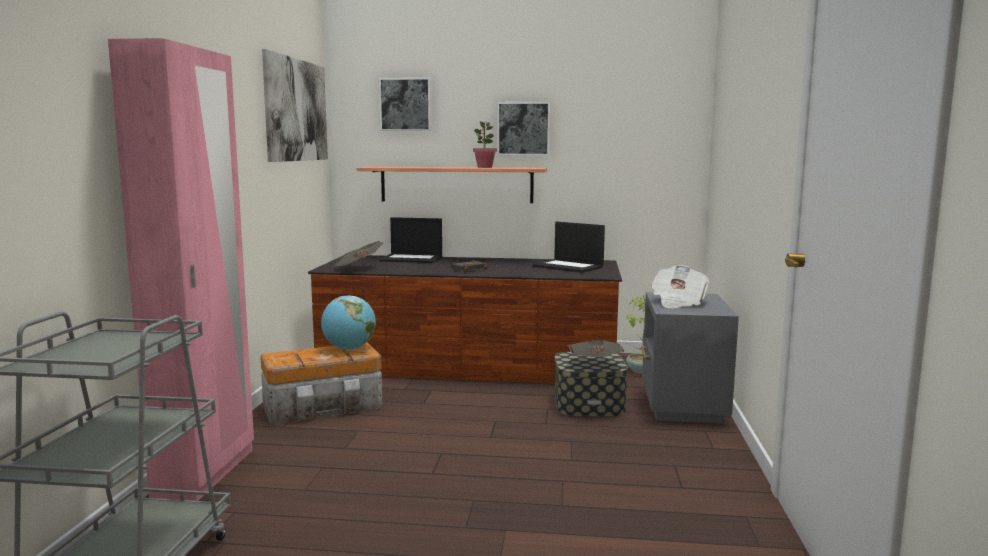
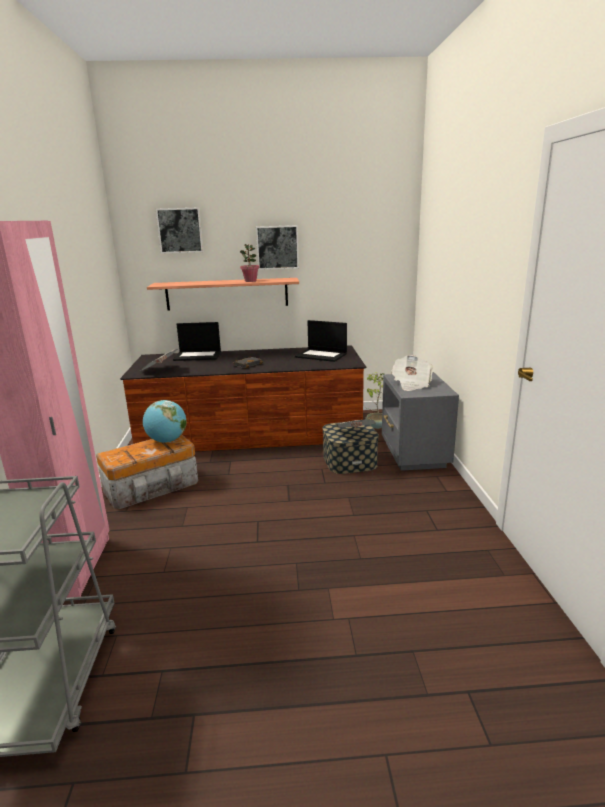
camera: 10 degrees left, 10 degrees up
picture [262,49,328,162] -> none

